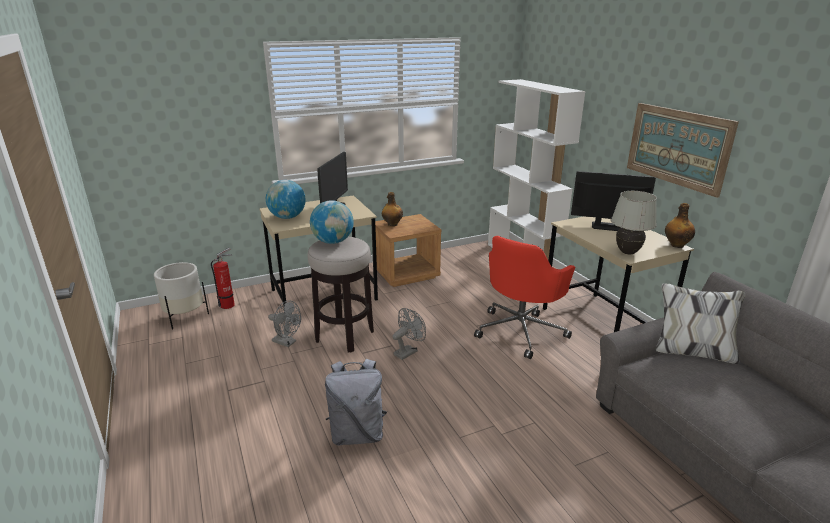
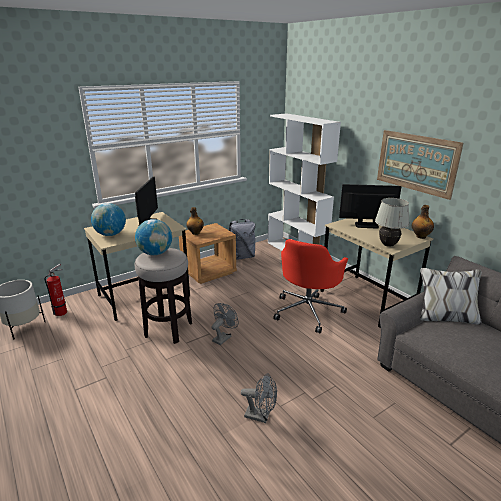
camera: 10 degrees left, 0 degrees up
grey fan [268,300,301,347] -> grey fan moved to [241,373,277,423]
grey backpack [325,359,387,446] -> grey backpack moved to [229,219,255,260]

